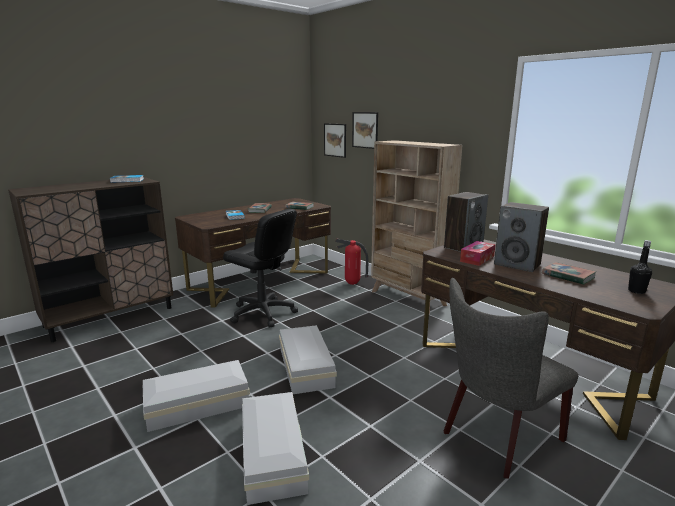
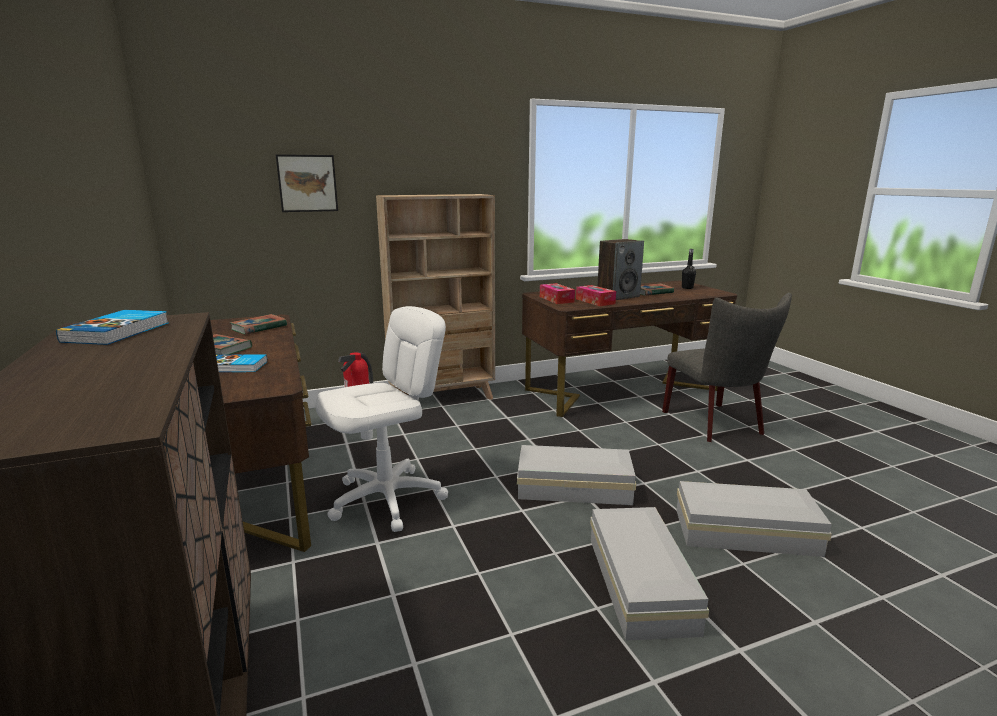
camera: 70 degrees left, 0 degrees up
black office chair [223,209,298,327] -> white office chair [316,306,448,532]
picture [324,123,346,158] -> none
speaker [444,192,488,252] -> tissue box [540,283,575,304]

